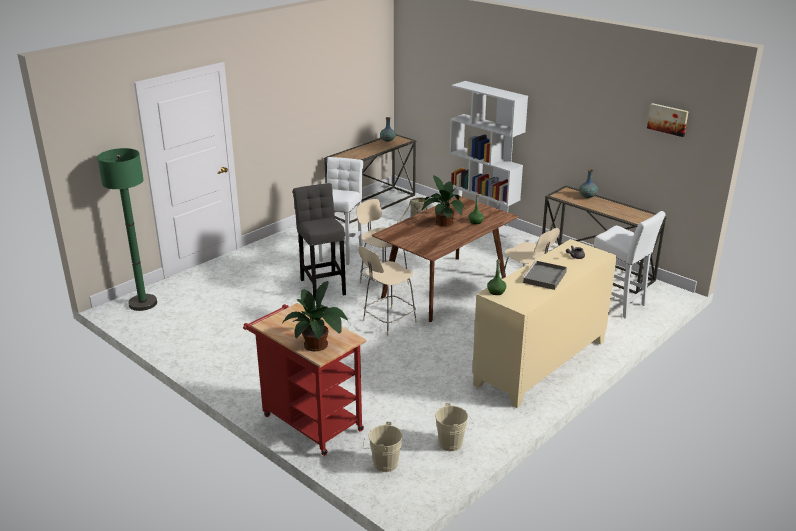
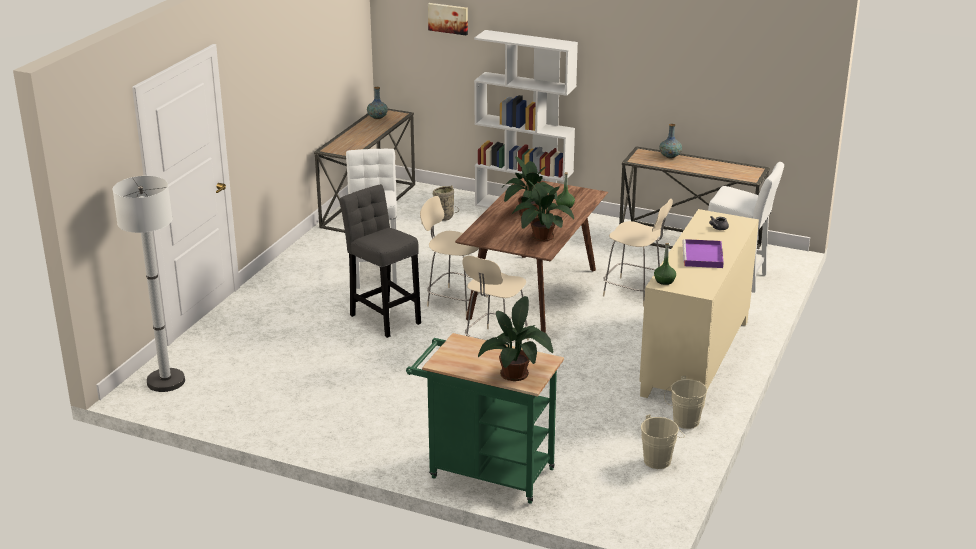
camera: 20 degrees left, 0 degrees up
green floor lamp [97,148,157,311] -> white floor lamp [113,176,185,392]
red cart [243,303,366,456] -> green cart [406,333,564,504]
beige bucket [363,421,403,472] -> beige bucket moved to [664,376,708,429]
grey tray [522,261,567,290] -> purple tray [682,239,724,268]
picture [647,103,689,137] -> picture moved to [428,3,468,35]
none -> potted plant [512,180,574,242]

